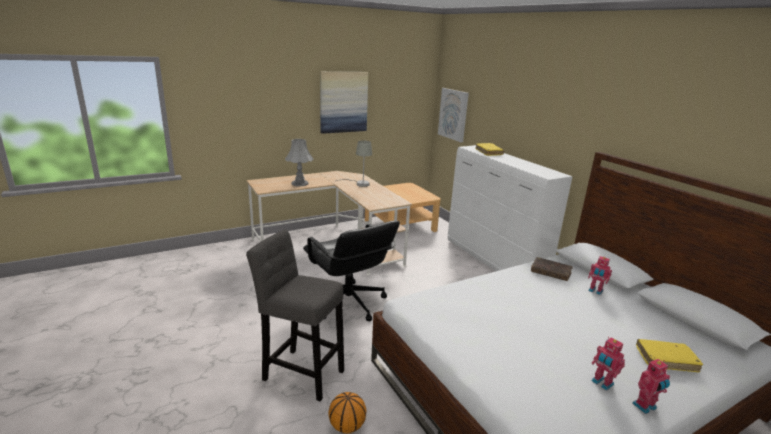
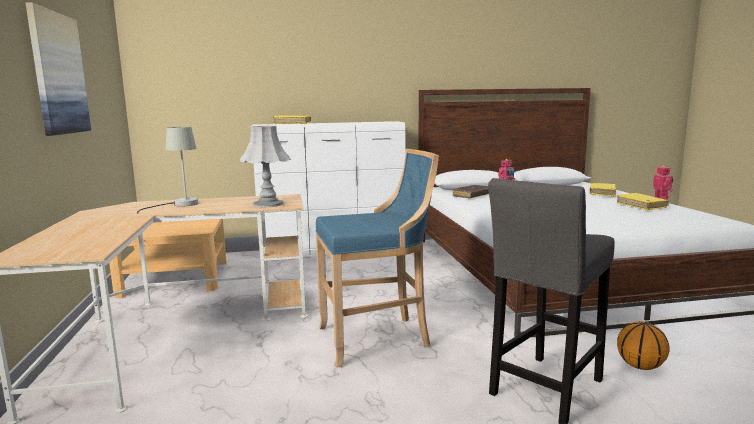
camera: 70 degrees left, 10 degrees down
grey table lamp [285,139,314,186] -> grey table lamp moved to [240,126,291,207]
black office chair [303,221,400,321] -> blue stool [316,149,439,368]
picture [438,88,469,142] -> none
toy robot [591,337,625,391] -> yellow book [617,193,669,210]

